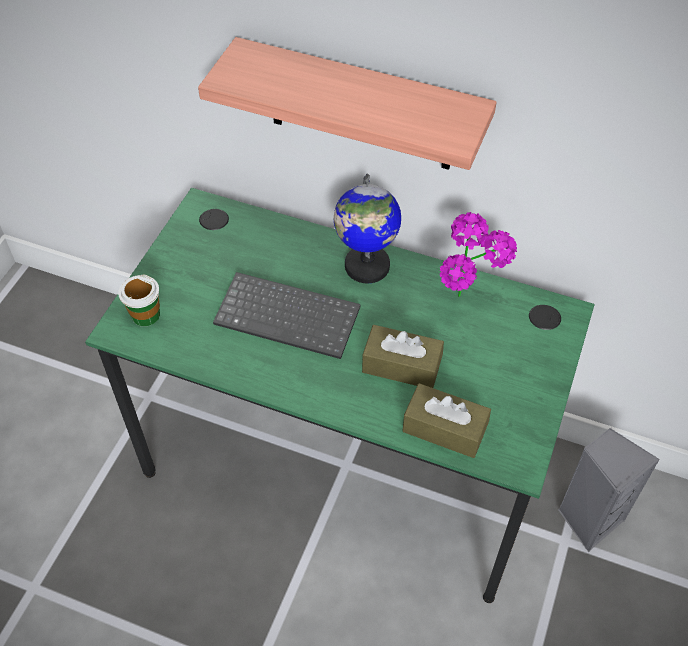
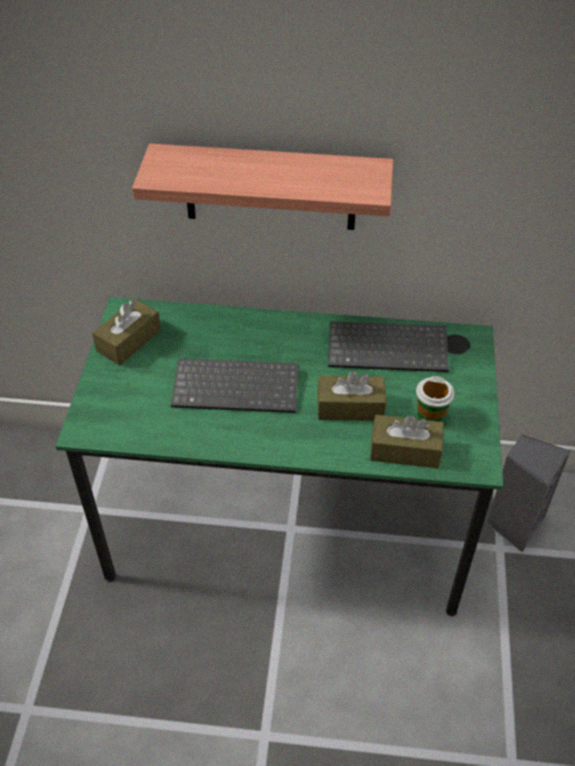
camera: 15 degrees left, 5 degrees down
cup [118,274,160,327] -> cup moved to [416,376,455,422]
globe [334,173,401,283] -> none
potted plant [440,212,517,297] -> keyboard [328,321,449,372]
none -> brown tissue box [92,299,161,365]

